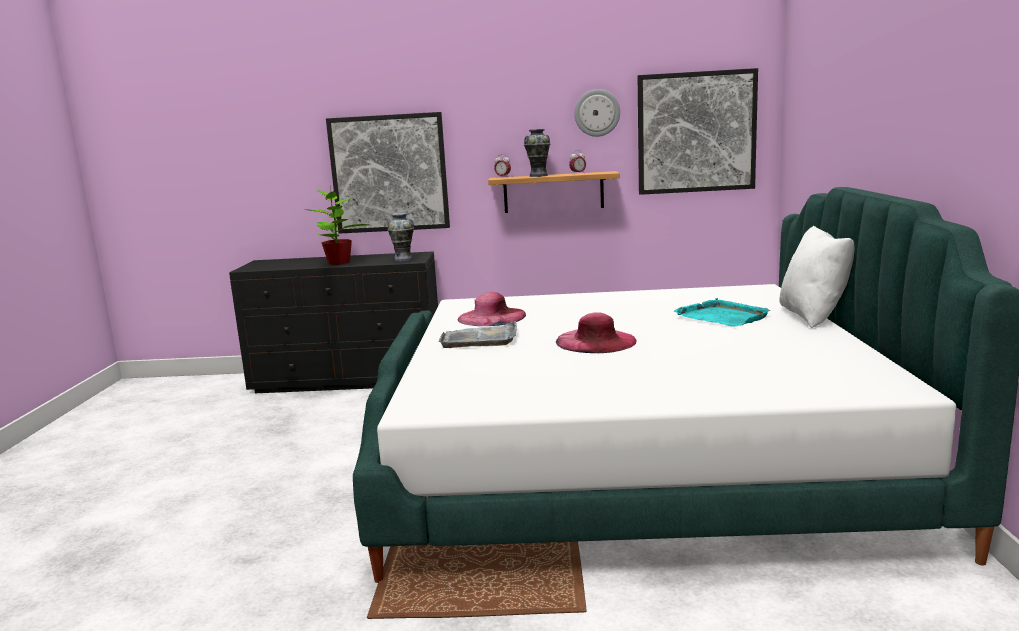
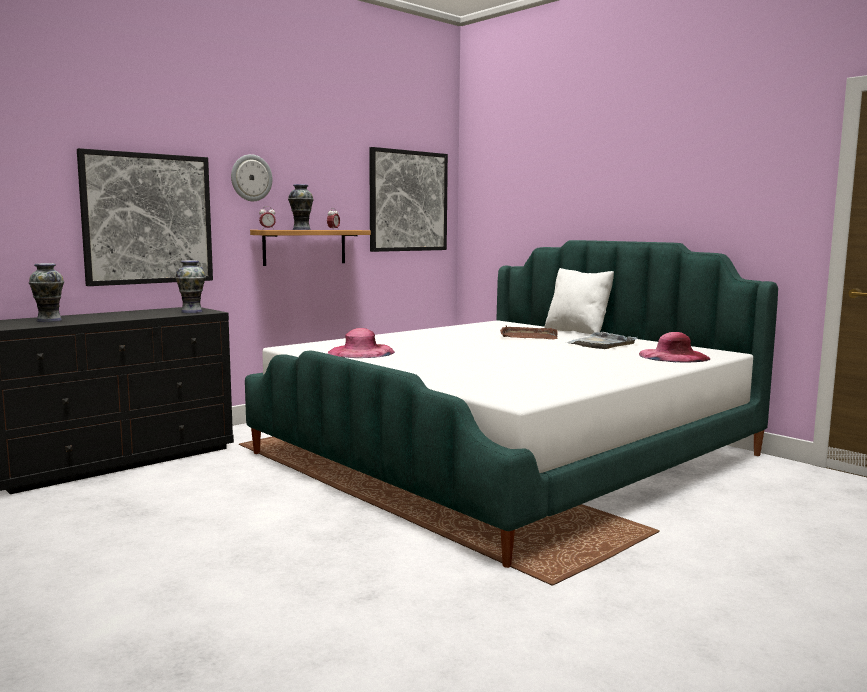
camera: 45 degrees left, 5 degrees down
potted plant [305,186,369,265] -> none
grey tray [439,321,517,348] -> grey tray moved to [566,332,638,349]
pink hat [556,312,637,353] -> pink hat moved to [639,332,710,362]
wall clock [574,89,620,137] -> wall clock moved to [231,154,273,201]
turquoise tray [674,298,770,327] -> brown tray [500,325,558,339]
none -> vase [29,263,64,322]

